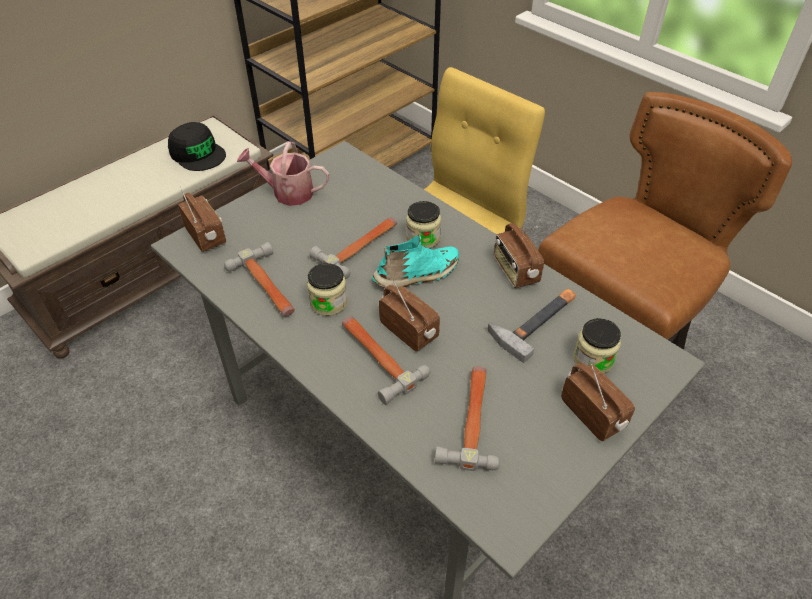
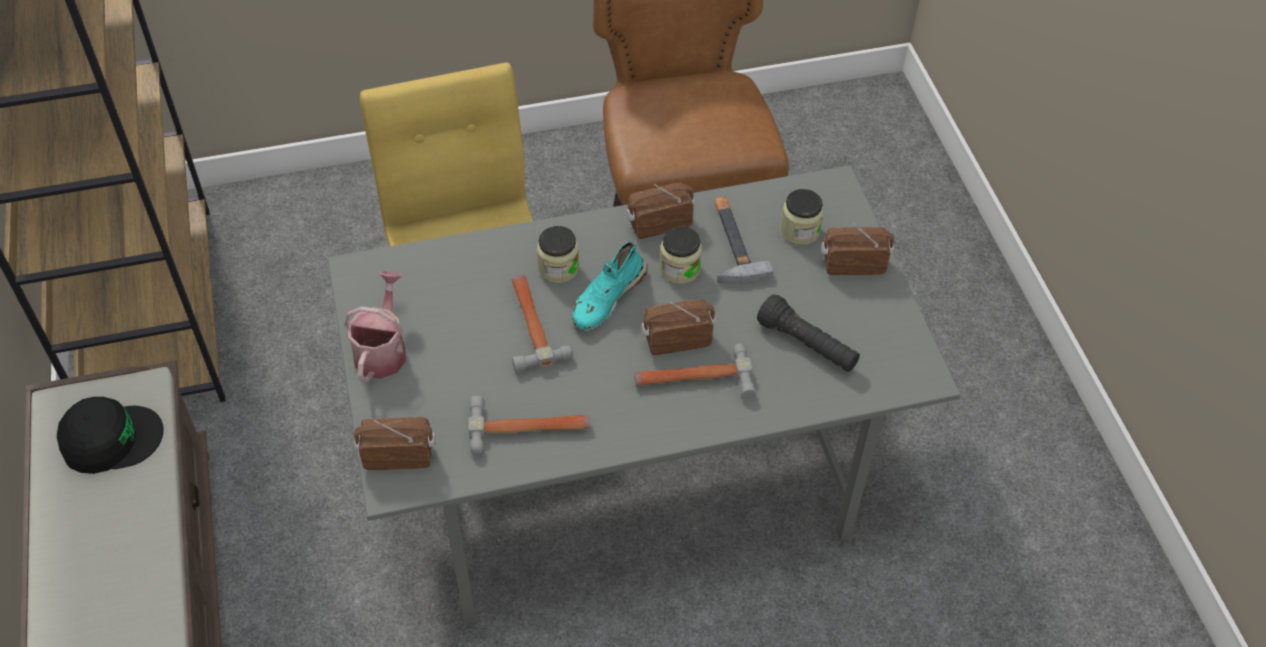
camera: 60 degrees left, 5 degrees up
watering can [237,141,329,206] -> watering can turned 150 degrees clockwise [344,272,406,383]
jar [307,263,348,316] -> jar moved to [660,227,702,284]
turquoise shoe [372,234,459,288] -> turquoise shoe turned 150 degrees counterclockwise [572,242,648,331]
hammer [435,367,500,471] -> black flashlight [757,295,860,372]
radio [494,223,544,288] -> radio turned 150 degrees clockwise [626,182,696,239]

